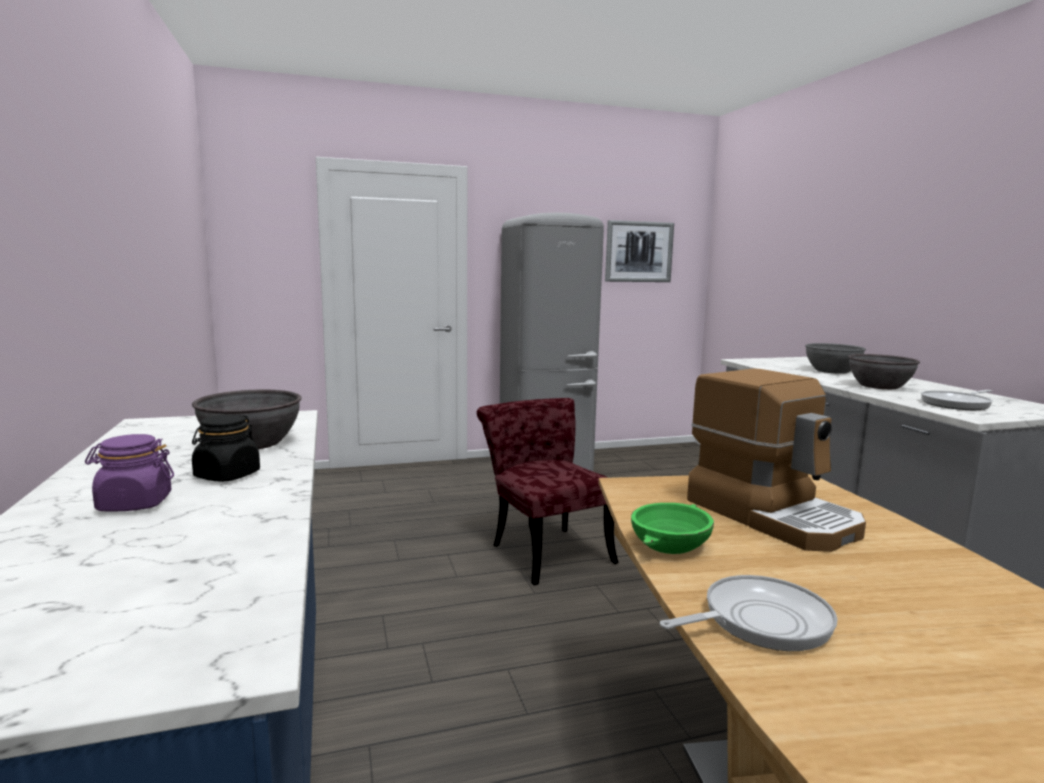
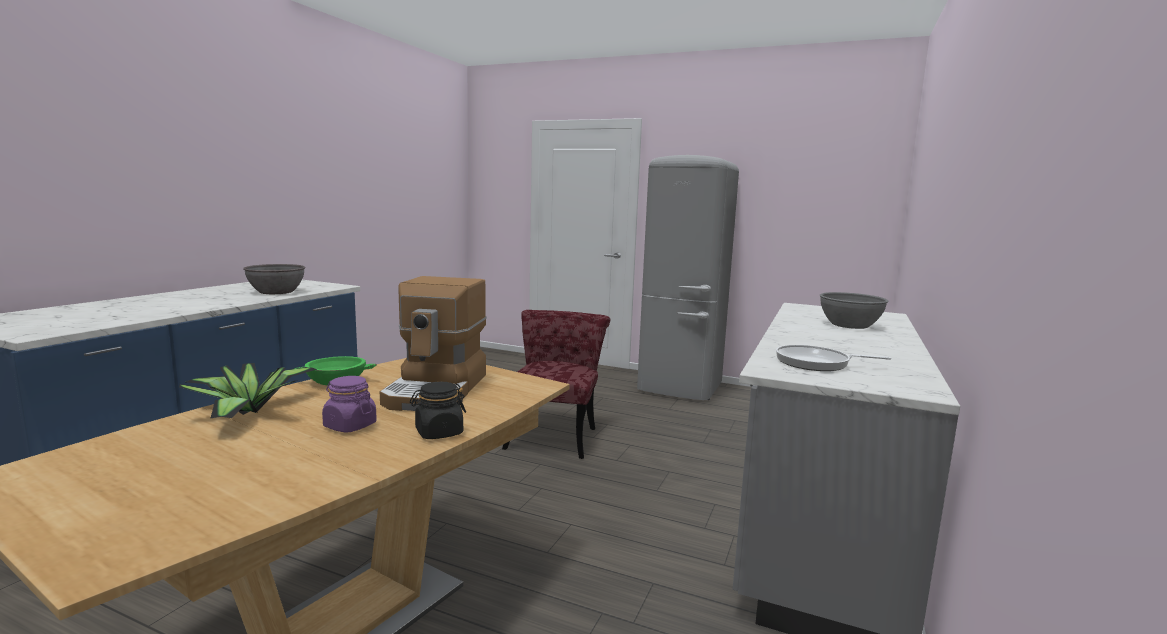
camera: 40 degrees right, 0 degrees up
purple jar [85,434,174,512] -> purple jar moved to [322,376,377,433]
black jar [192,415,260,482] -> black jar moved to [410,382,466,439]
picture [605,220,674,282] -> none
frying pan [660,575,837,651] -> potted plant [179,363,317,419]
grey bowl [848,354,920,389] -> none

